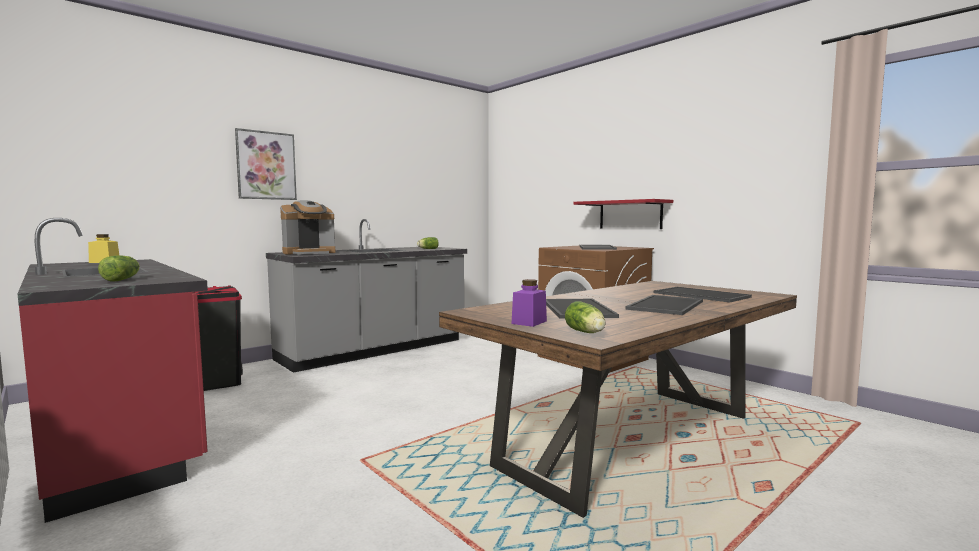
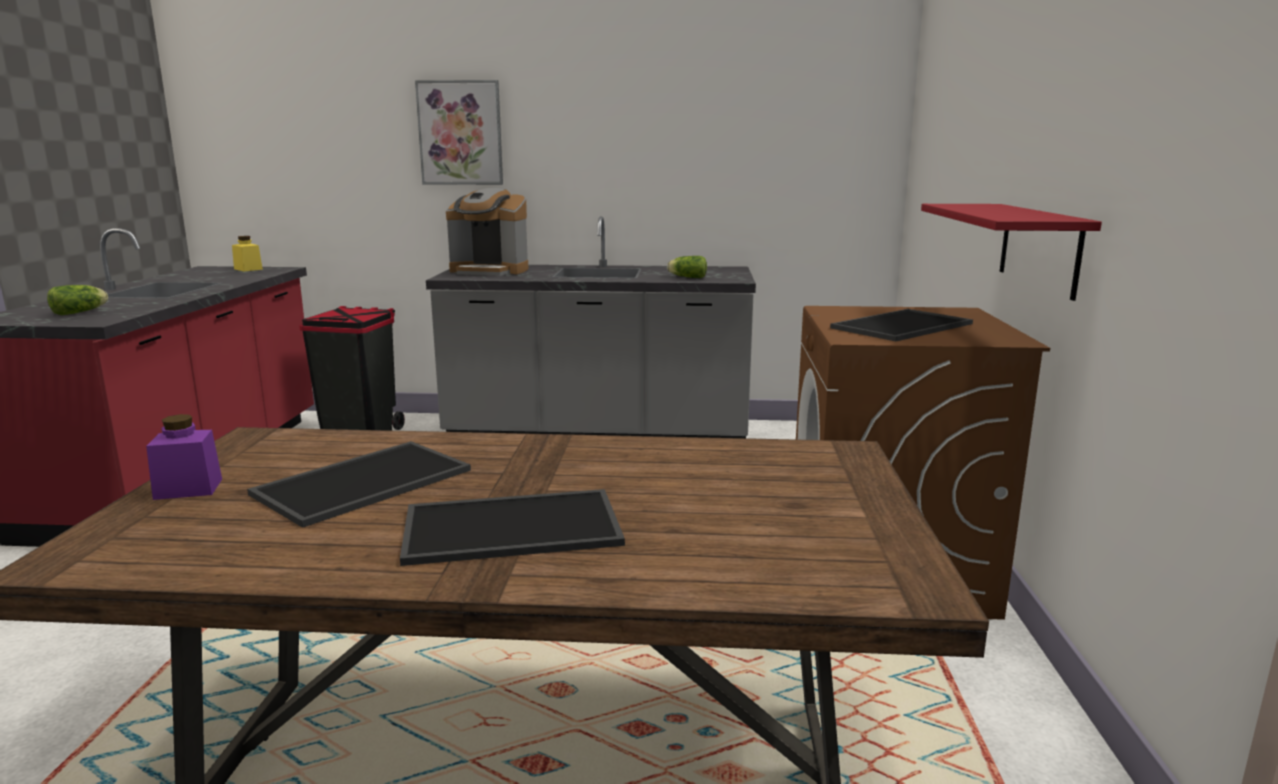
camera: 45 degrees right, 10 degrees up
lettuce [565,301,606,333] -> none
tray [654,287,752,302] -> none

